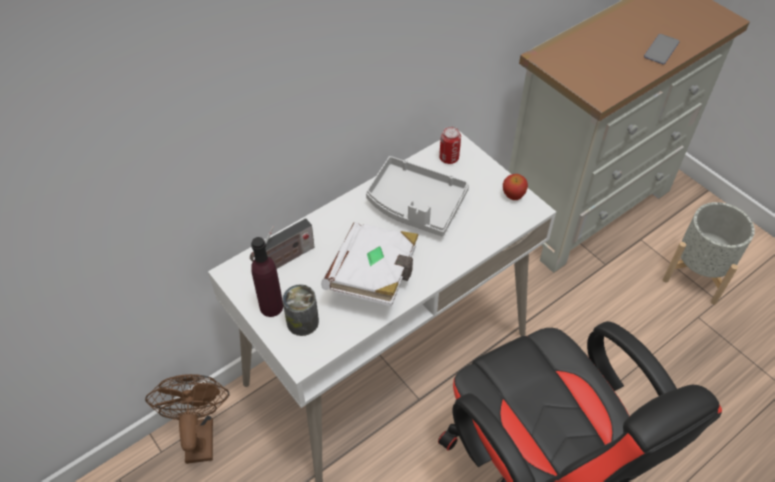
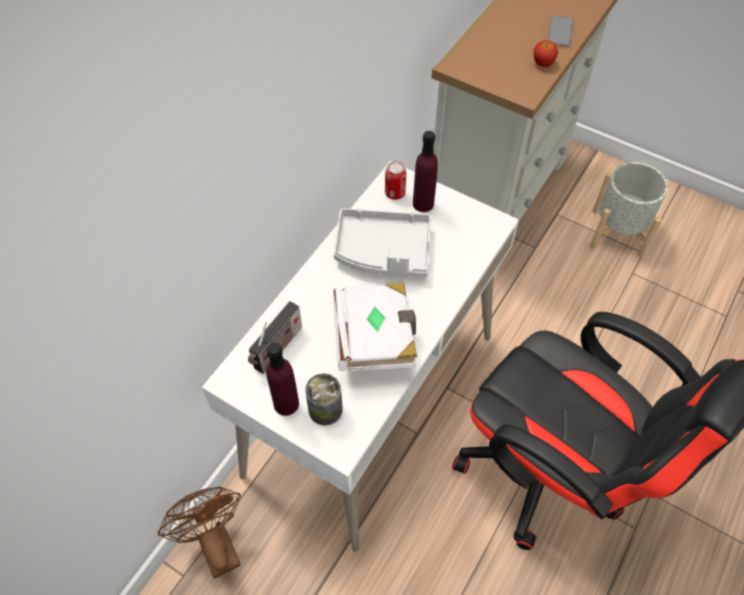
camera: 20 degrees left, 5 degrees up
apple [503,174,528,200] -> apple moved to [533,40,558,67]
none -> purple bottle [413,131,438,212]

